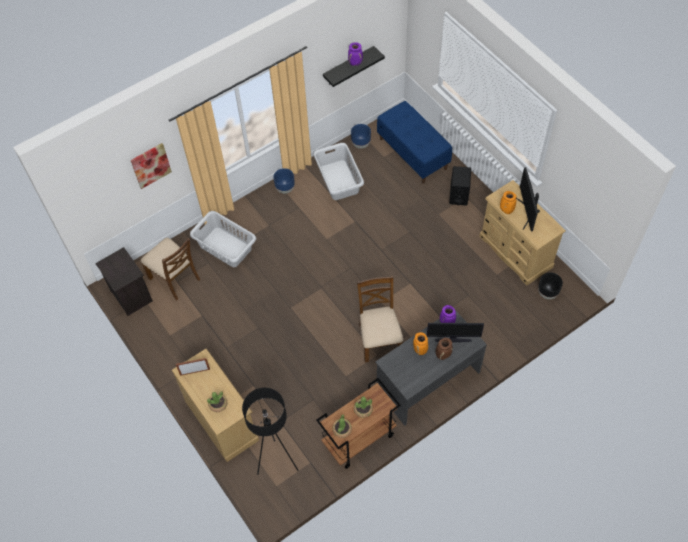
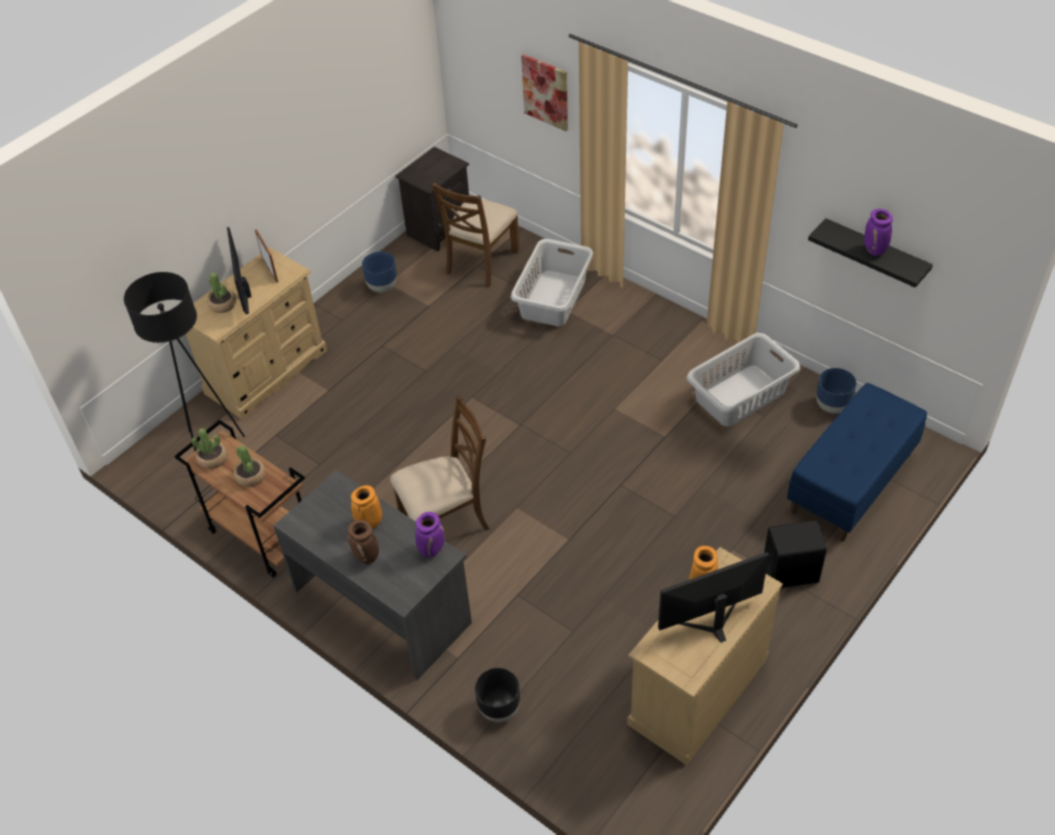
camera: 75 degrees right, 10 degrees down
blue planter [273,168,295,194] -> blue planter moved to [362,252,397,293]
monitor [427,323,484,342] -> monitor moved to [227,227,251,314]
black planter [538,272,563,299] -> black planter moved to [475,668,520,722]

